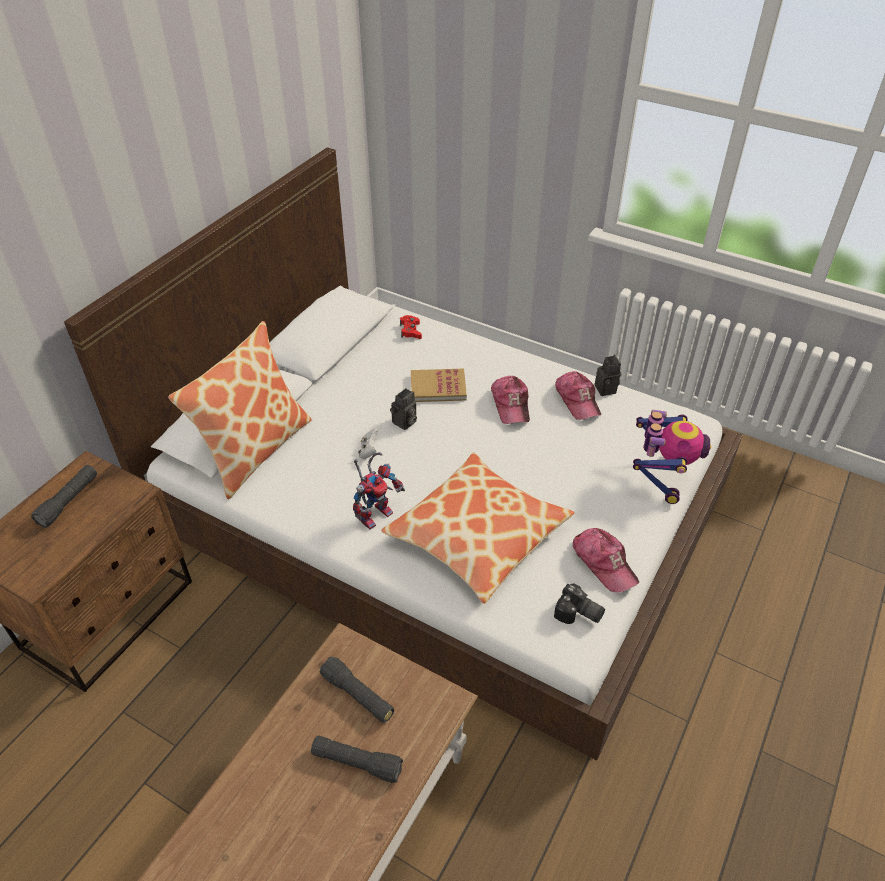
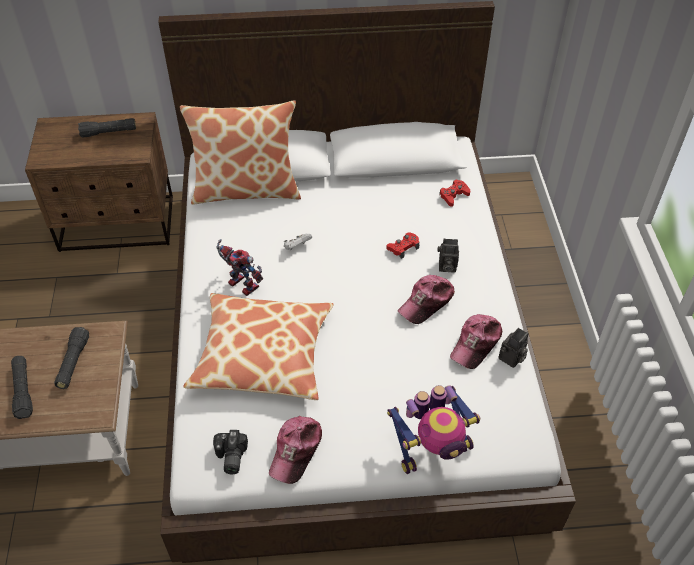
camera: 55 degrees right, 5 degrees up
toy robot [353,452,405,530] -> toy robot turned 150 degrees counterclockwise [217,239,263,296]
camera [390,388,417,430] -> camera moved to [437,239,459,273]
book [411,369,467,402] -> red game controller [386,232,419,259]

